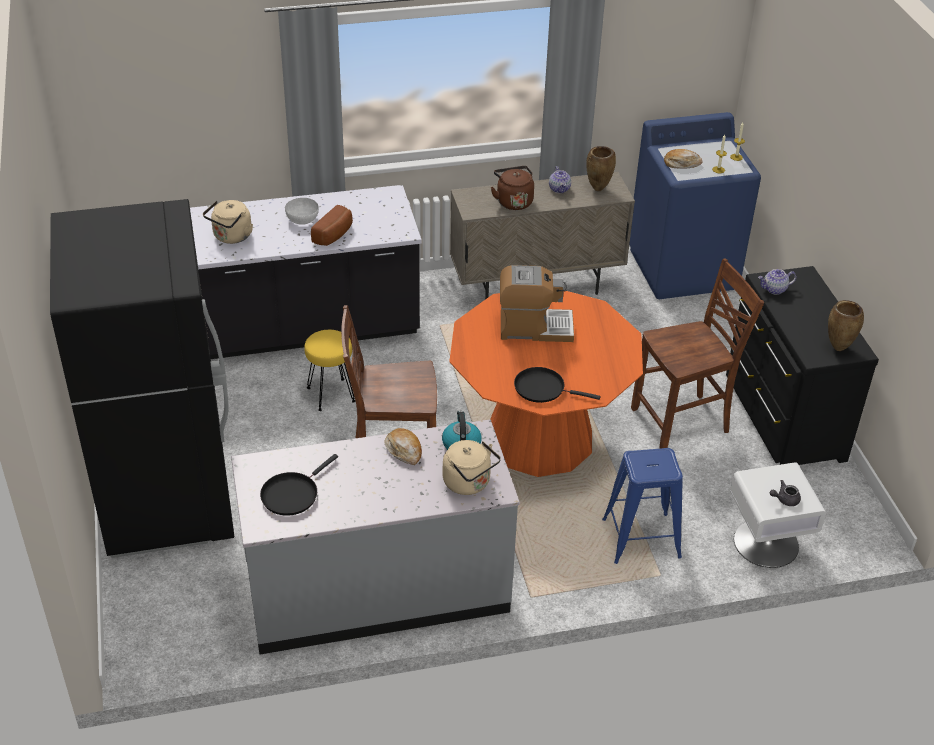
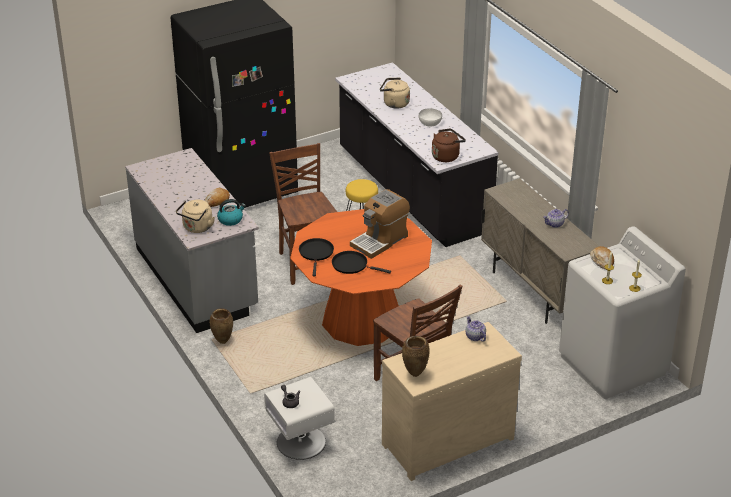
camera: 75 degrees right, 5 degrees down
black frying pan [260,454,338,516] -> black frying pan moved to [332,251,391,274]
bread [311,205,353,246] -> none
brown kettle [491,166,534,210] -> brown kettle moved to [432,129,466,162]
coffee machine [500,265,574,342] -> coffee machine turned 60 degrees clockwise [350,189,410,259]
brown vase [586,146,616,191] -> brown vase moved to [209,308,233,344]
blue stool [602,448,683,564] -> none
blue washing machine [629,112,761,299] -> white washing machine [559,226,686,399]
black dresser [726,266,879,465] -> beige dresser [382,322,522,481]

